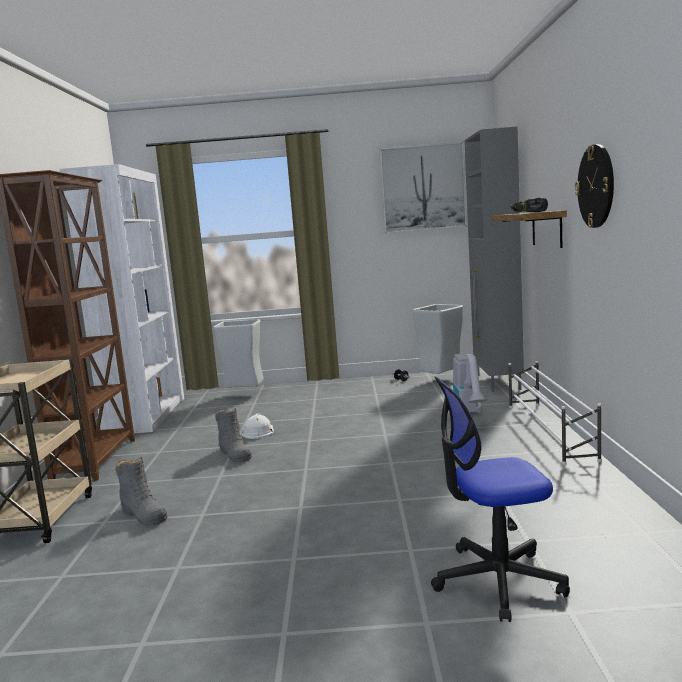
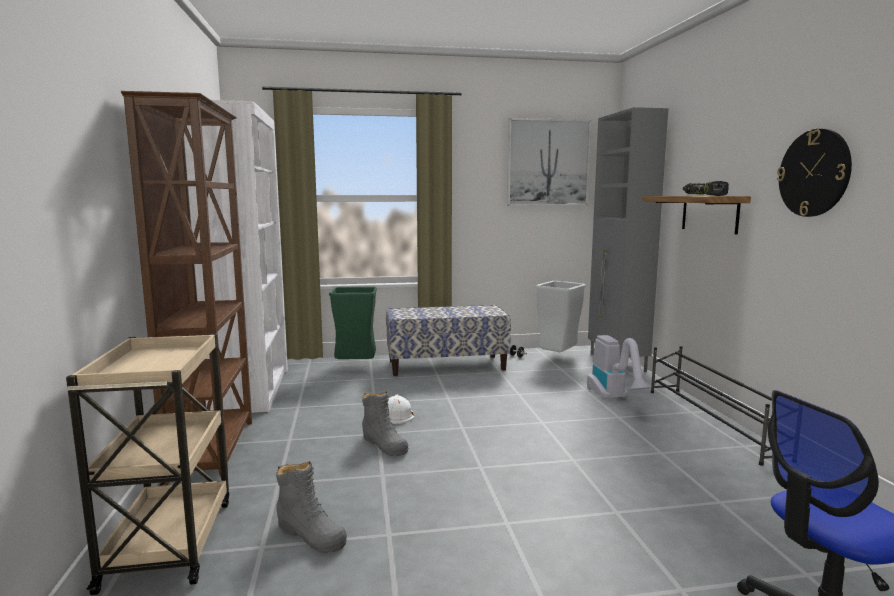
camera: 10 degrees left, 0 degrees up
grey trash can [213,319,264,388] -> green trash can [329,287,377,359]
white shoe rack [508,361,602,465] -> black shoe rack [651,346,772,466]
none -> bench [386,305,511,376]

